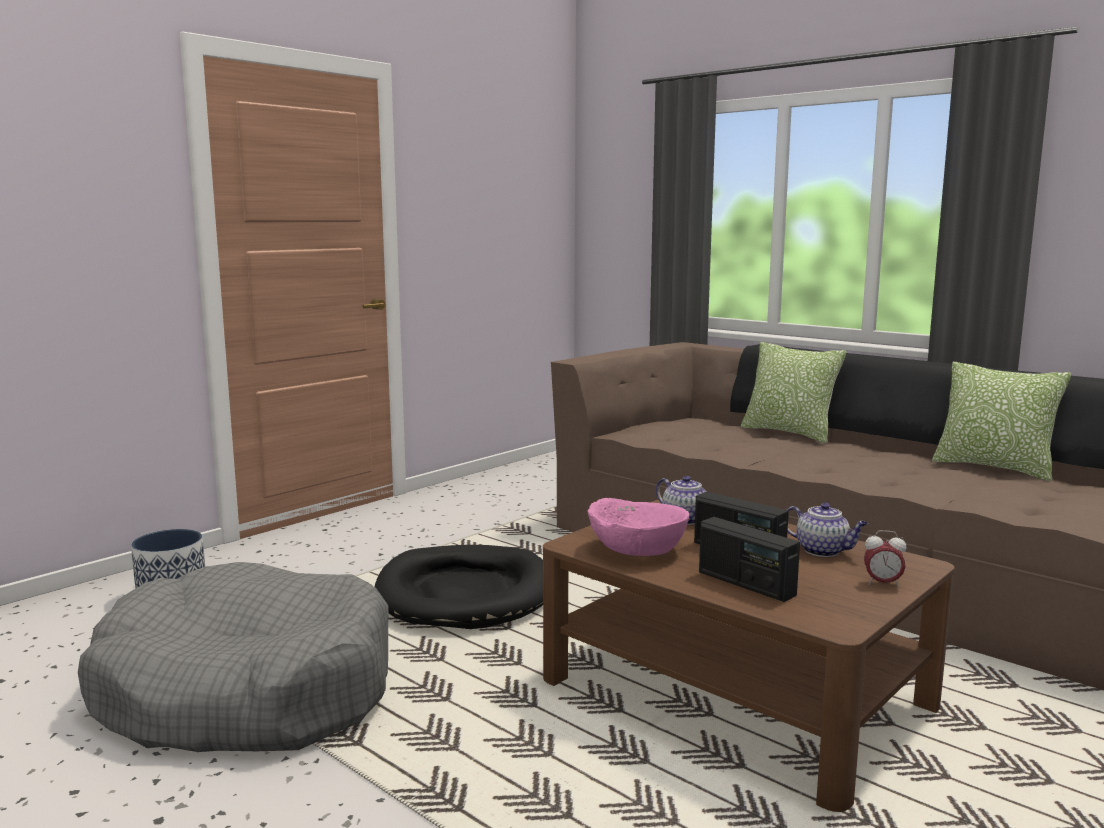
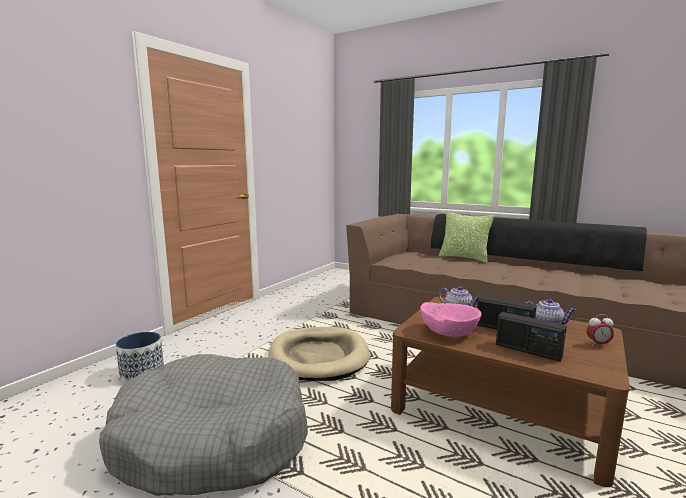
camera: 10 degrees left, 0 degrees up
black dog bed [375,545,543,629] -> beige dog bed [269,327,370,381]
pillow [932,362,1071,481] -> none

